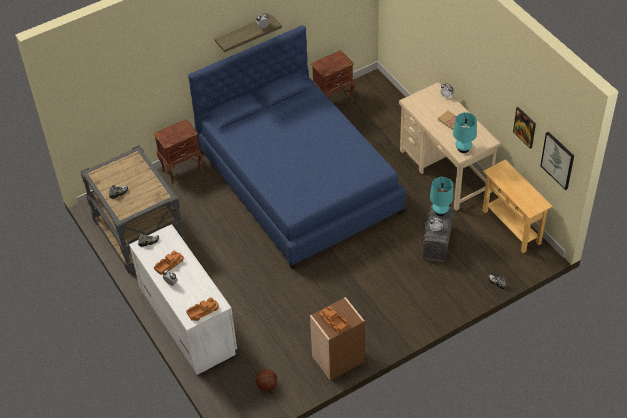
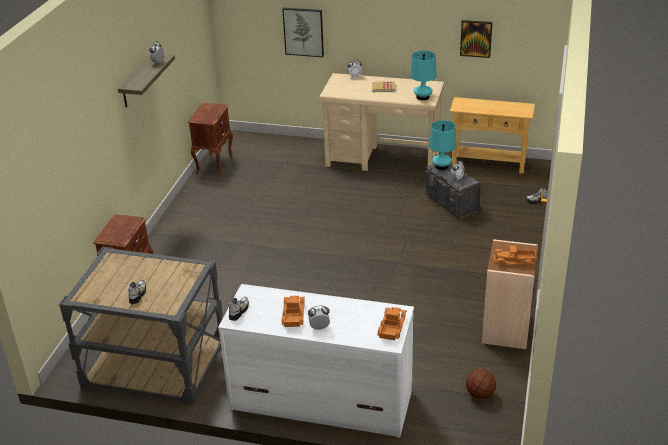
camera: 45 degrees left, 15 degrees down
blue bed [188,25,406,269] -> none
picture [540,132,574,190] -> picture moved to [282,8,324,57]

